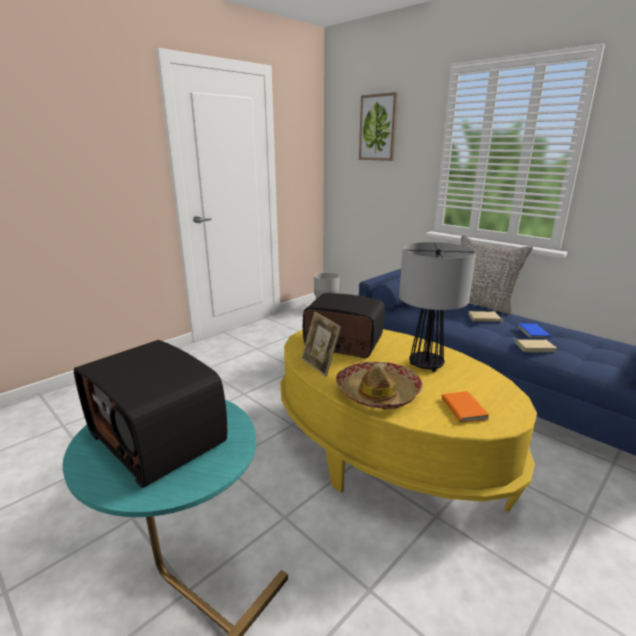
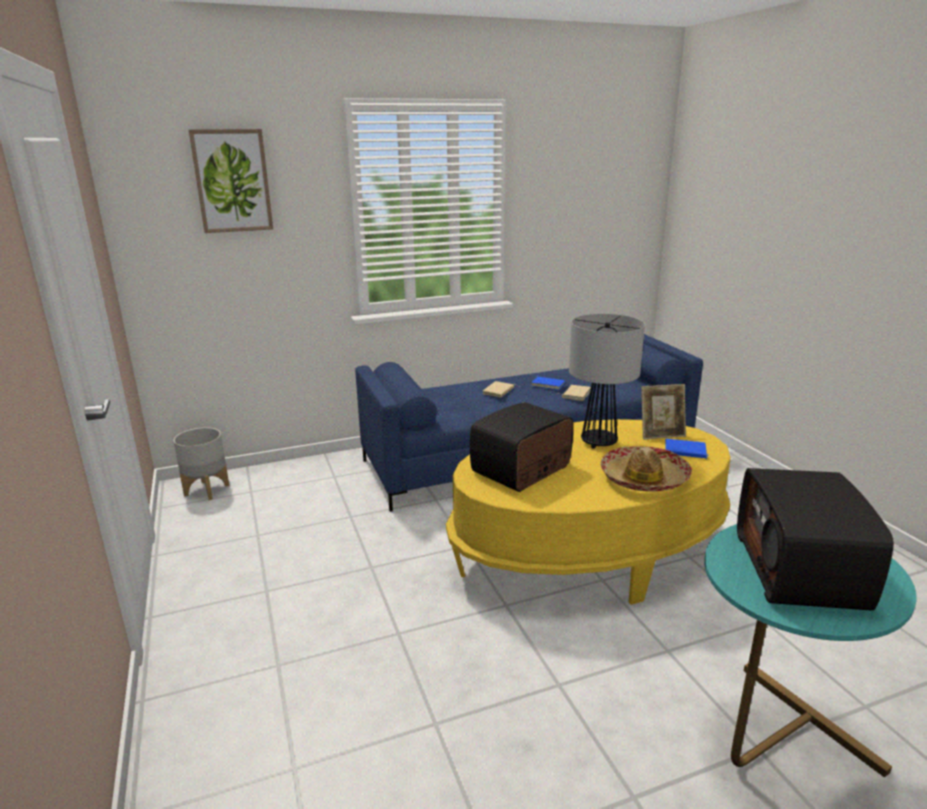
camera: 65 degrees left, 0 degrees up
radio [74,340,227,488] -> radio turned 120 degrees clockwise [737,468,894,610]
picture frame [301,312,341,377] -> picture frame moved to [641,384,686,440]
orange book [442,391,489,423] -> blue book [665,439,709,459]
grey pillow [461,235,533,315] -> none

